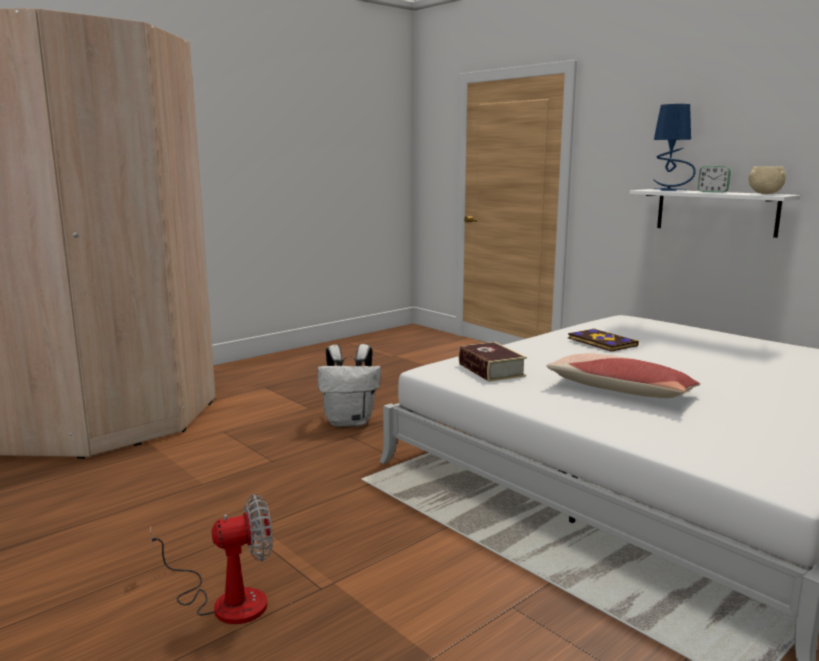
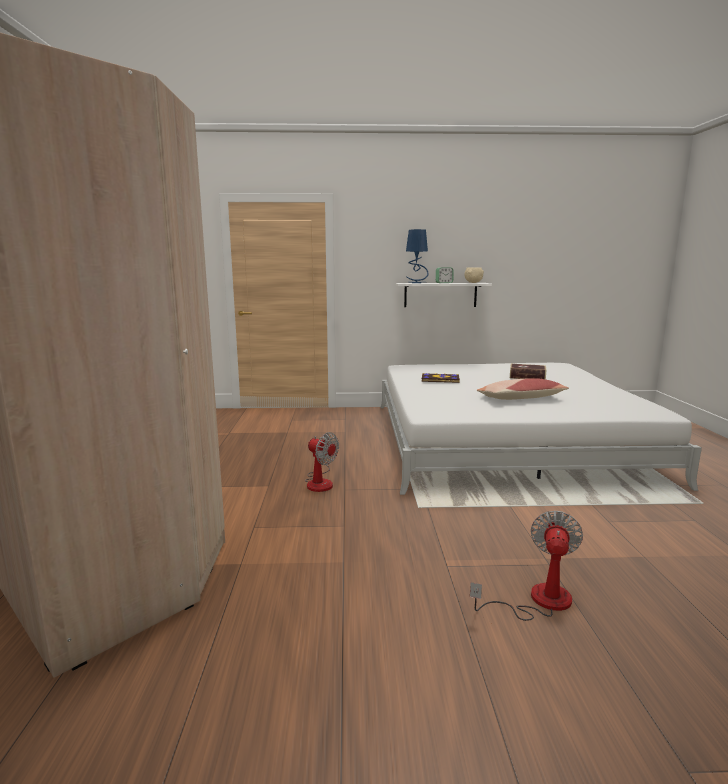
camera: 50 degrees left, 0 degrees up
white backpack [318,344,381,427] -> fan [305,432,339,492]
book [459,342,527,382] -> book moved to [510,364,546,379]

